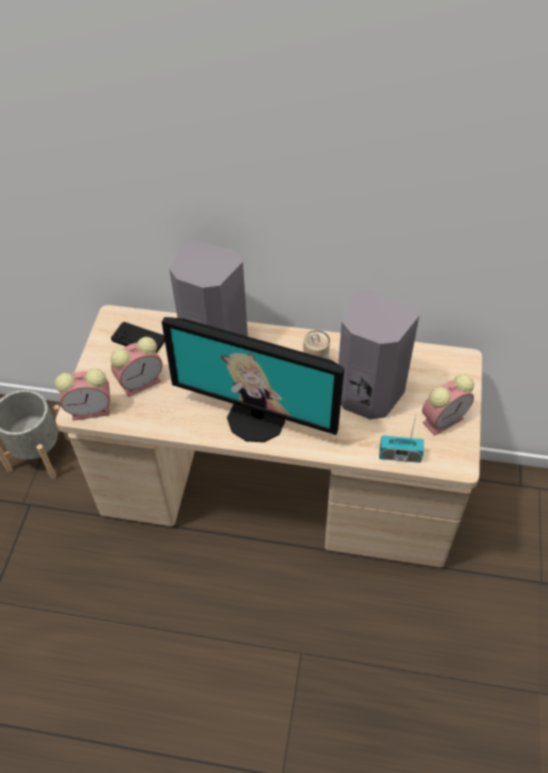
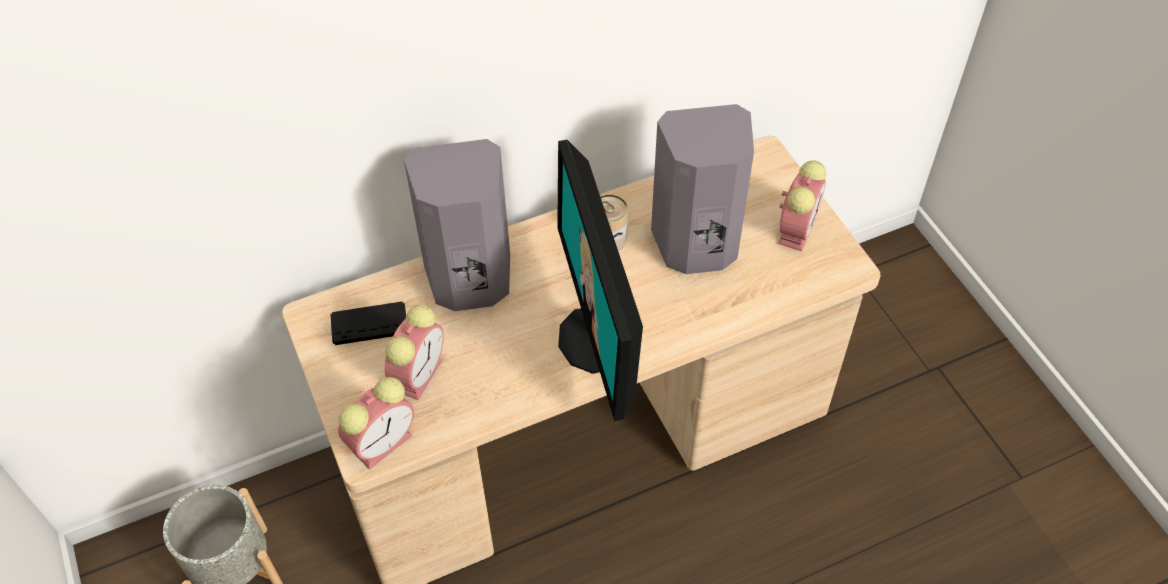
camera: 35 degrees left, 0 degrees up
monitor [162,317,344,442] -> monitor turned 90 degrees clockwise [557,140,643,421]
radio [379,417,424,463] -> none

